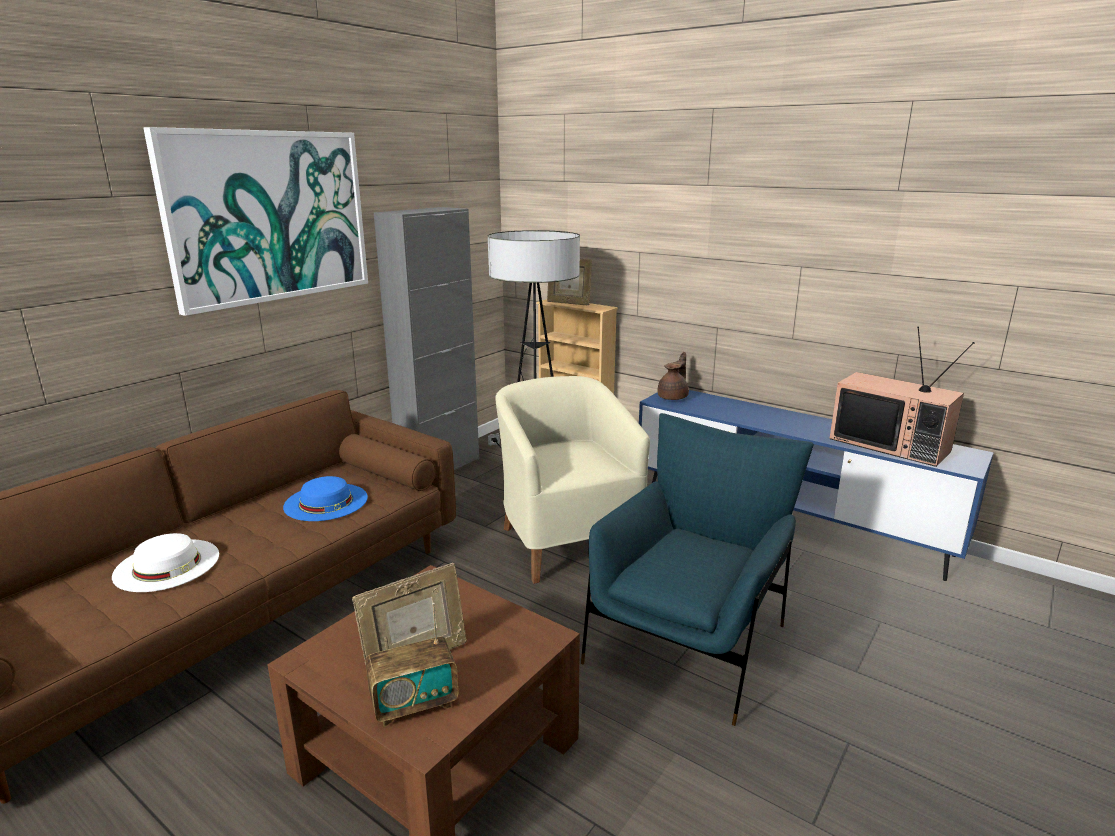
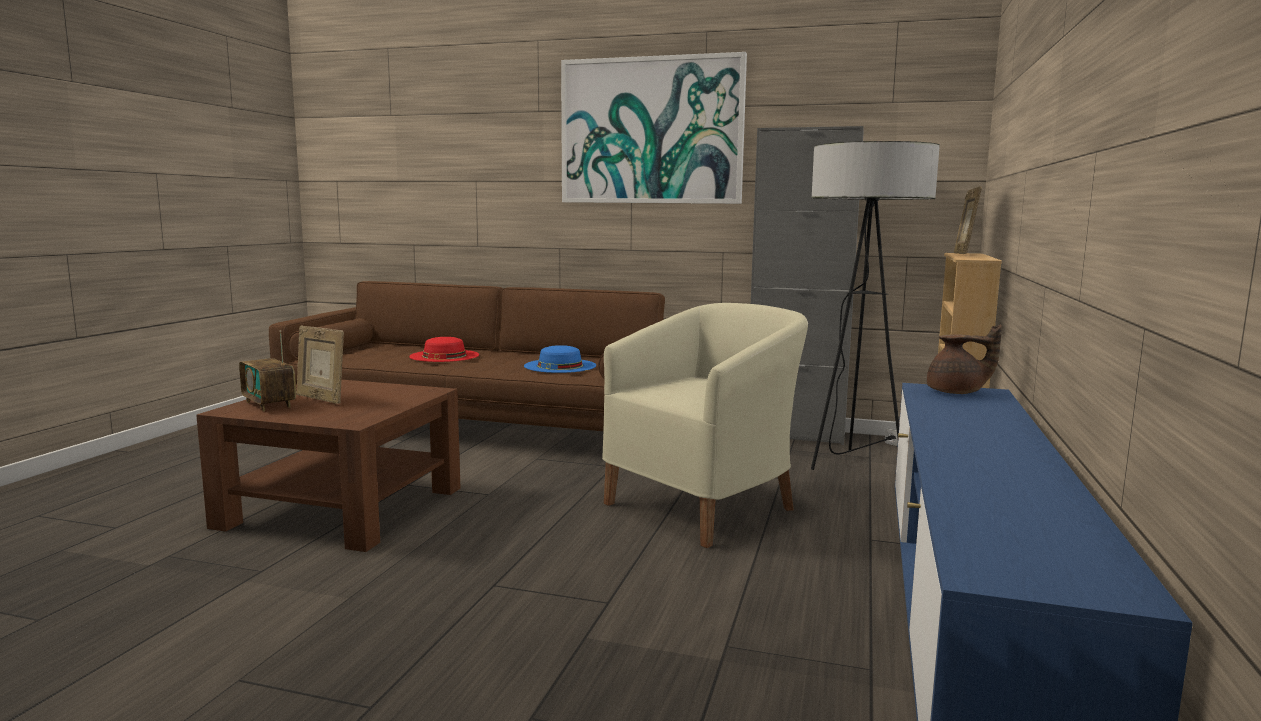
camera: 70 degrees right, 10 degrees down
white hat [112,533,219,592] -> red hat [409,337,479,362]
blue armchair [581,413,814,726] -> none
television [830,327,975,467] -> none

